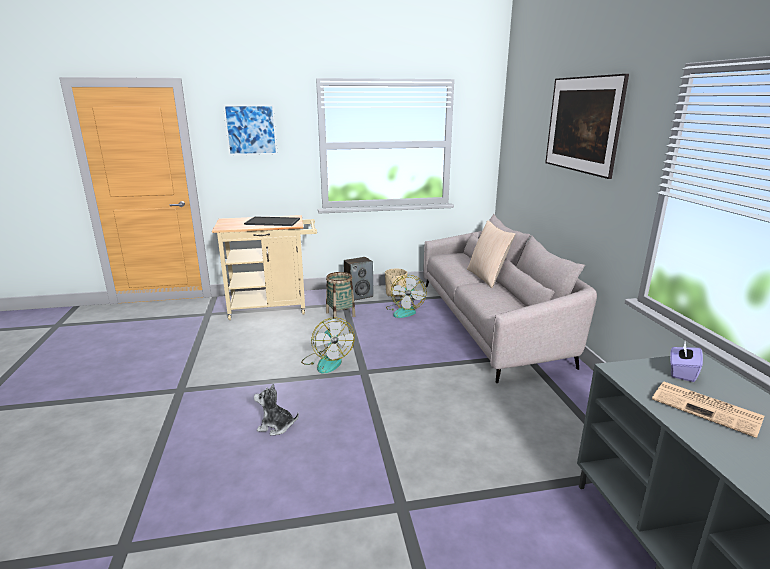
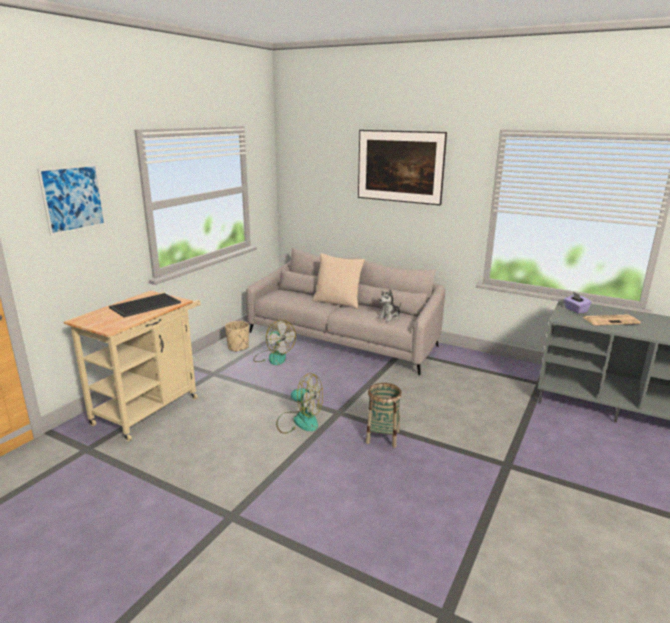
camera: 50 degrees left, 0 degrees up
plush toy [254,383,299,436] -> plush toy moved to [378,289,401,322]
basket [326,272,356,319] -> basket moved to [366,383,402,448]
speaker [344,257,373,301] -> none

